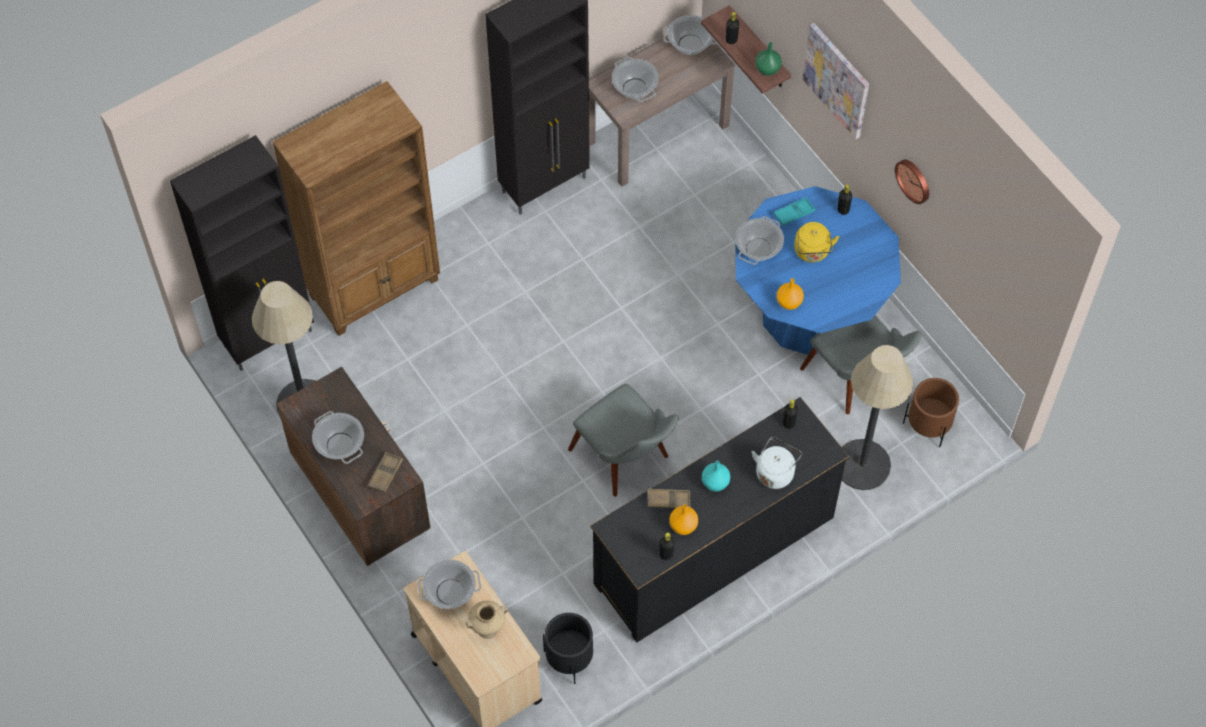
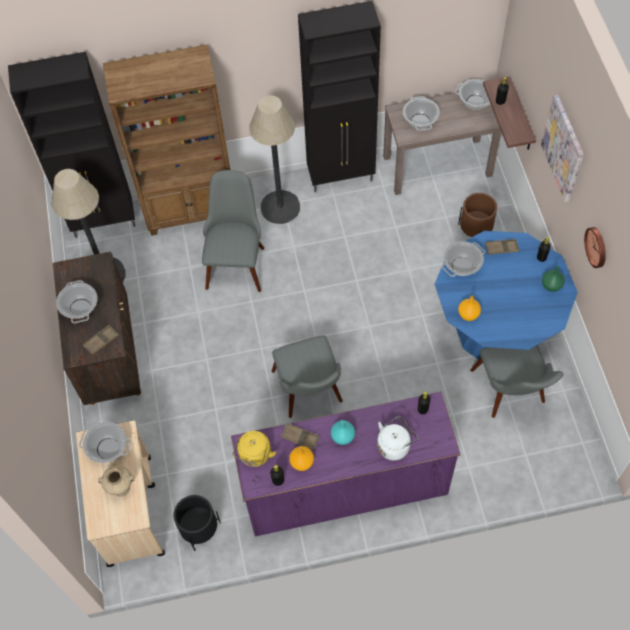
camera: 25 degrees right, 0 degrees up
black dresser [590,397,849,642] -> purple dresser [231,392,461,536]
green vase [755,42,782,76] -> green vase moved to [542,266,565,292]
turquoise tray [773,197,816,226] -> brown tray [485,239,520,255]
yellow kettle [794,222,839,262] -> yellow kettle moved to [233,431,276,467]
floor lamp [842,345,913,490] -> floor lamp moved to [249,95,300,224]
brown planter [903,378,959,447] -> brown planter moved to [458,193,497,237]
none -> grey chair [202,170,264,292]

